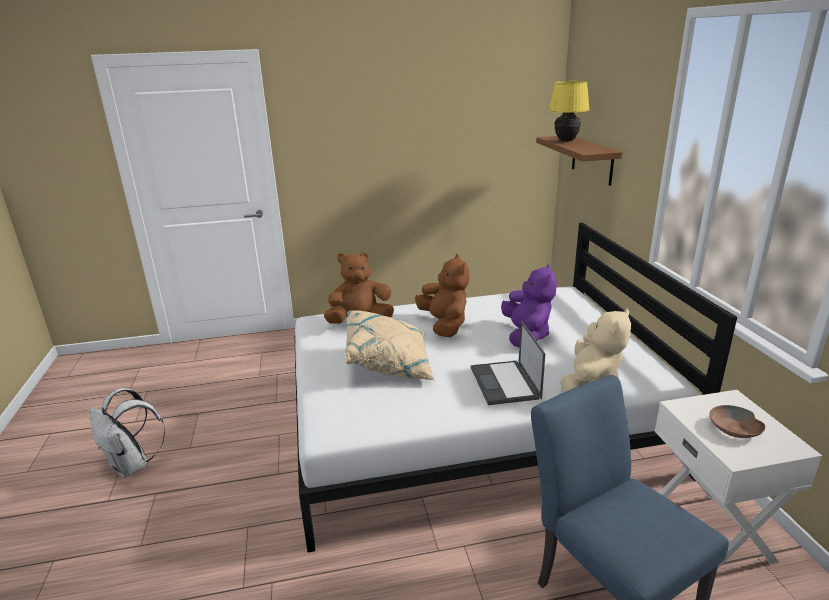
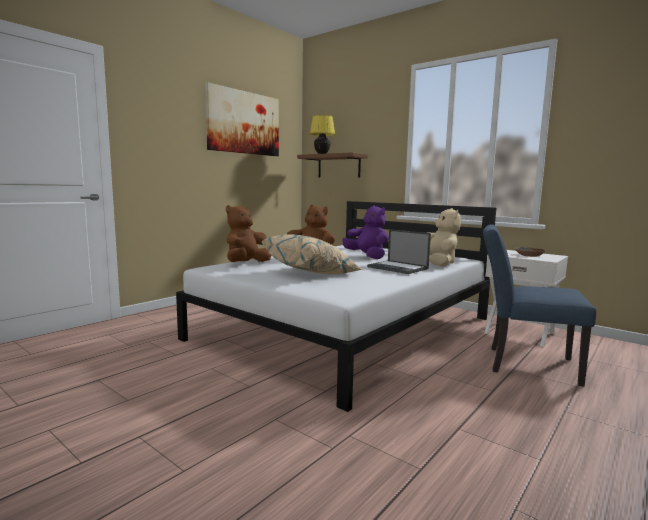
camera: 40 degrees left, 15 degrees down
white backpack [89,388,165,478] -> none
none -> picture [205,82,279,156]

